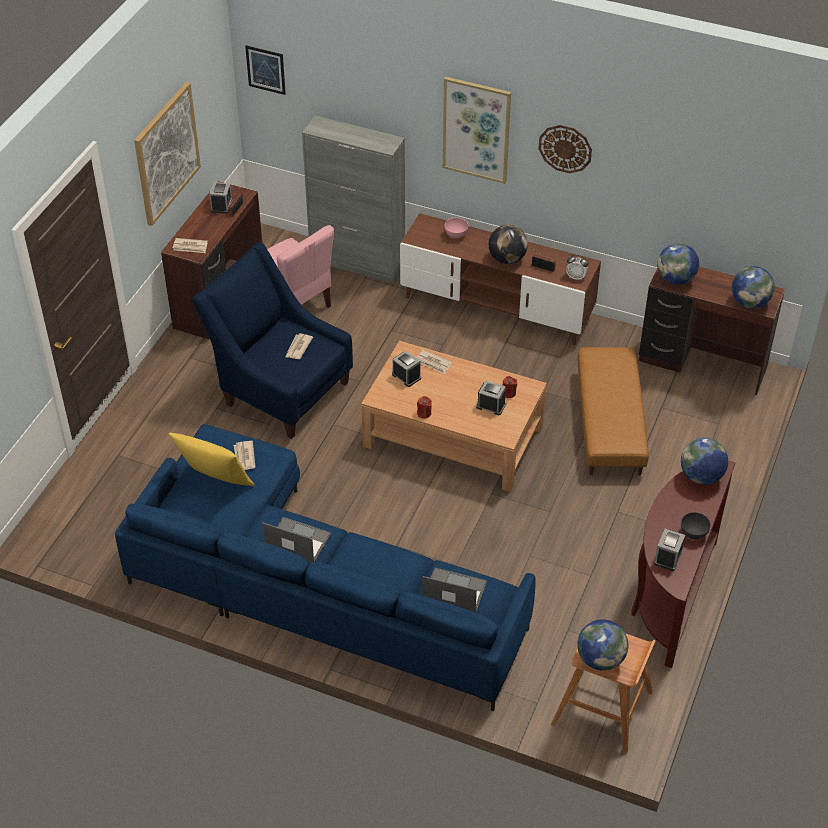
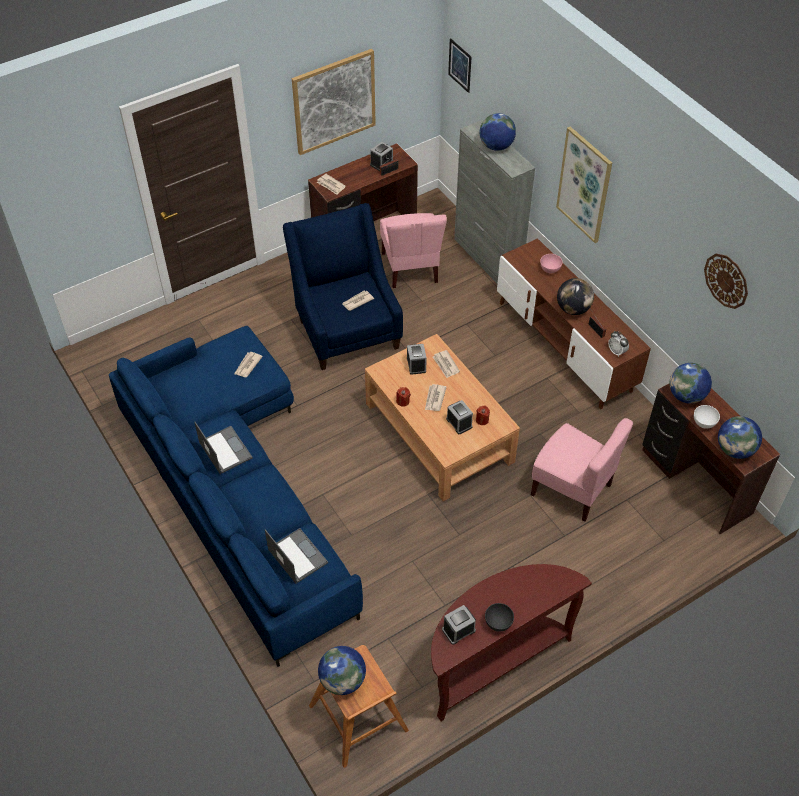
camera: 35 degrees right, 5 degrees up
yellow pillow [168,433,254,486] -> none
wall clock [538,125,592,173] -> wall clock moved to [704,254,748,309]
brown ottoman [578,347,649,476] -> pink chair [531,418,633,522]
globe [681,438,728,485] -> globe moved to [480,113,516,151]
none -> newspaper [425,384,447,411]
none -> white bowl [694,405,720,429]

